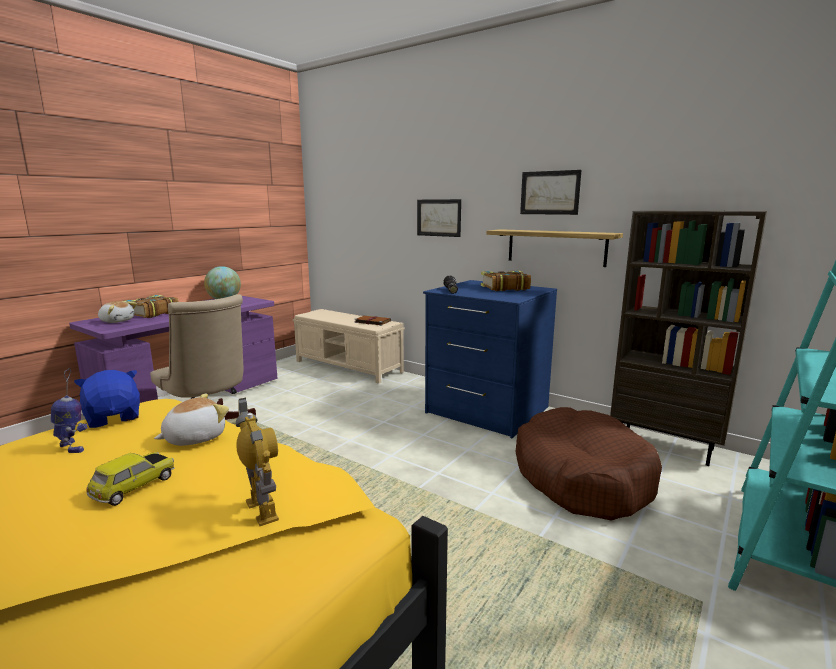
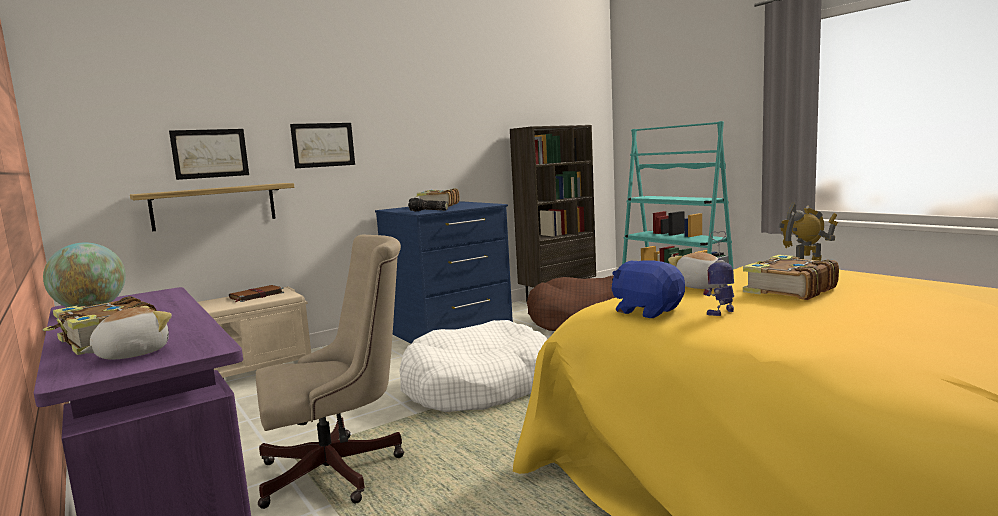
camera: 70 degrees left, 5 degrees down
blue plush toy [74,370,140,428] -> blue plush toy turned 60 degrees clockwise [612,260,685,318]
toy car [86,452,175,506] -> book [743,255,839,300]
shelf [486,229,623,267] -> shelf moved to [130,183,294,232]
picture [520,170,581,215] -> picture moved to [169,129,249,180]
none -> white dog bed [399,320,547,412]

